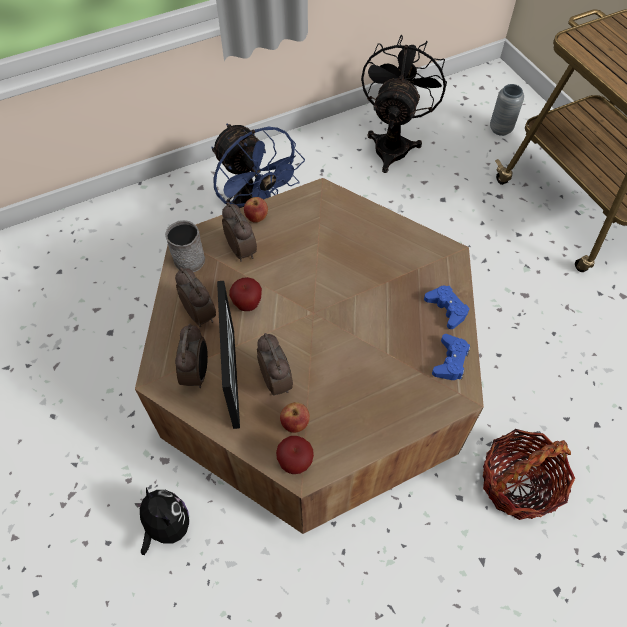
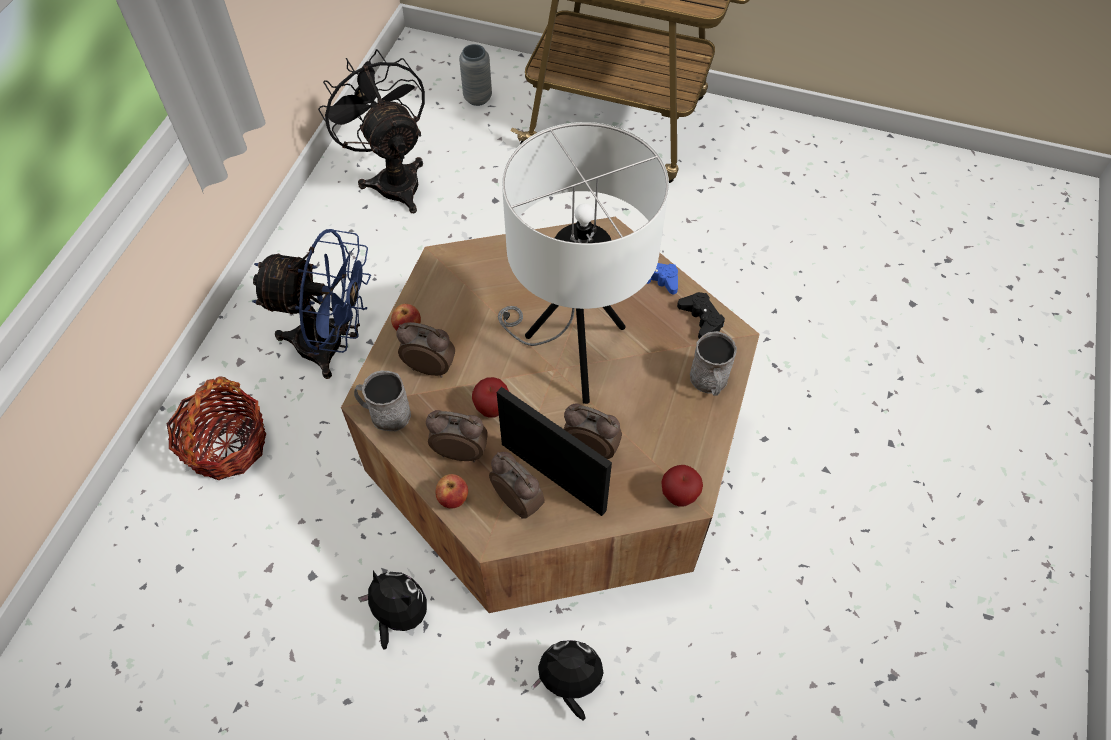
camera: 45 degrees left, 0 degrees up
apple [280,402,310,433] -> apple moved to [436,474,468,509]
blue game controller [432,334,470,380] -> black game controller [677,292,725,339]
basket [483,429,575,520] -> basket moved to [167,376,266,480]
none -> plush toy [358,571,427,650]
none -> white table lamp [498,122,669,404]
none -> grey mug [690,331,737,396]

